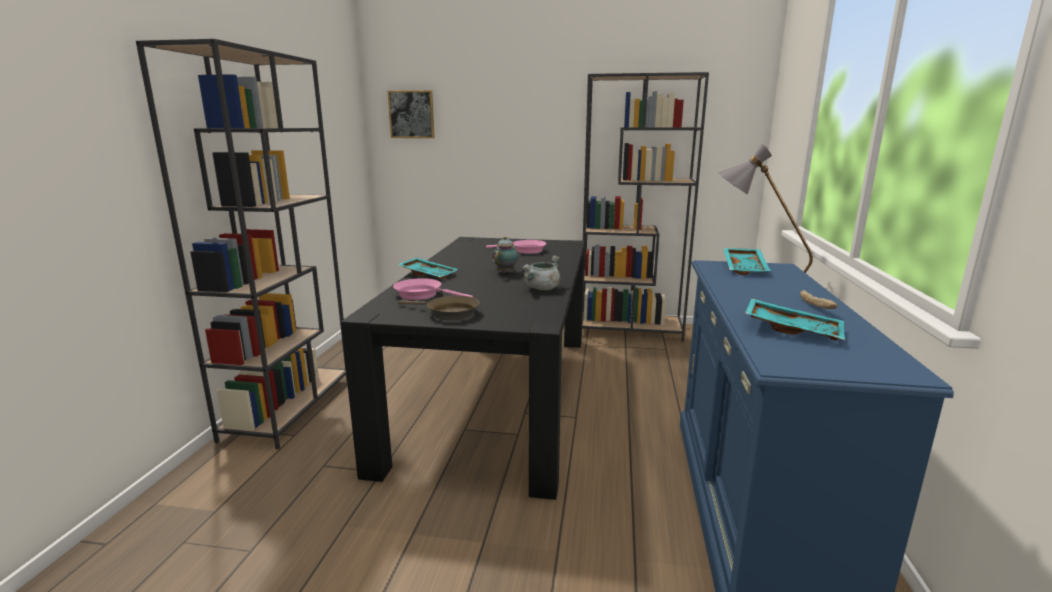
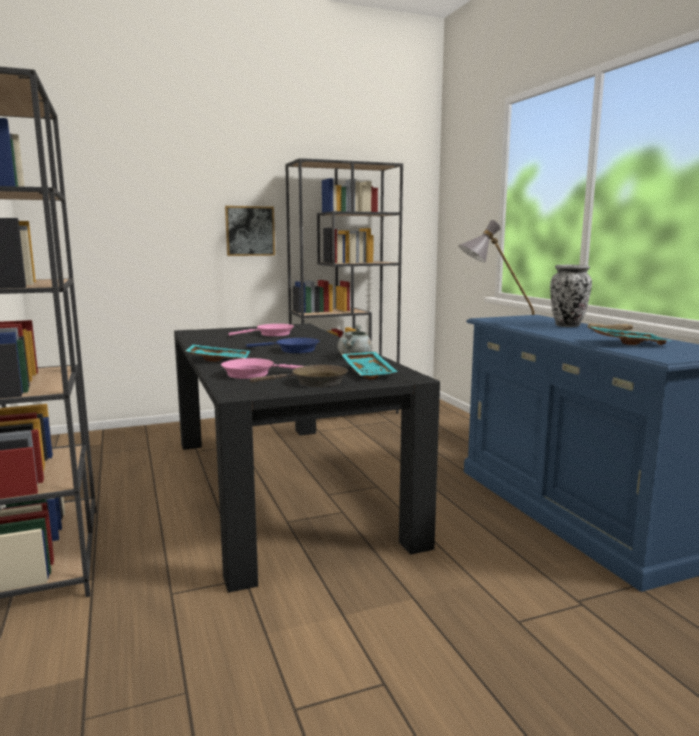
camera: 30 degrees left, 5 degrees down
picture [388,90,435,138] -> picture moved to [225,206,275,256]
teapot [492,236,519,273] -> blue frying pan [246,338,319,353]
turquoise tray [723,248,771,275] -> turquoise tray moved to [341,352,398,379]
none -> vase [550,265,592,327]

